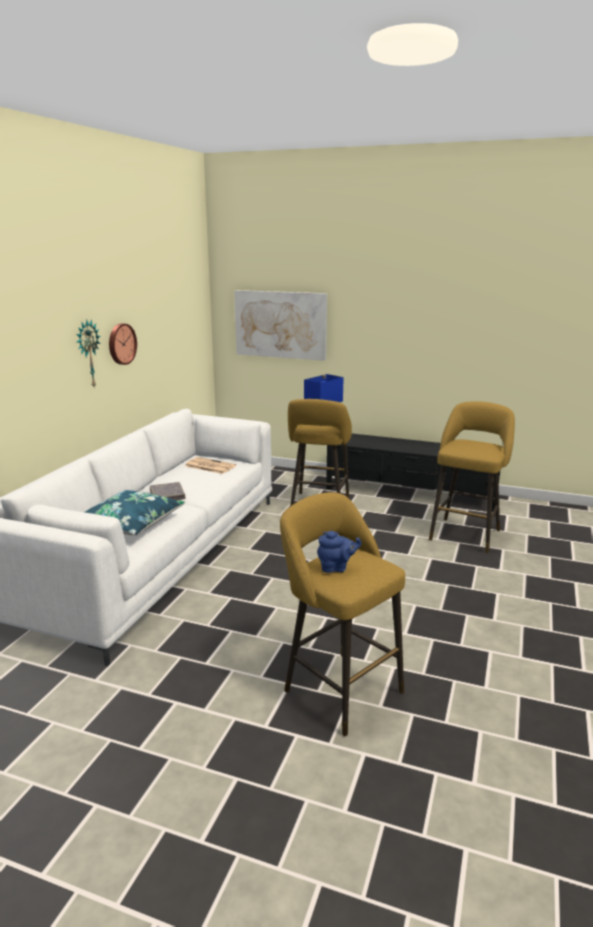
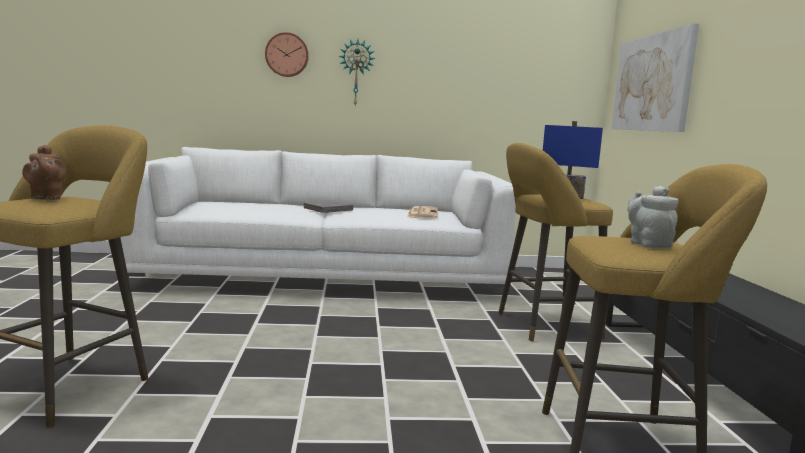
camera: 65 degrees right, 10 degrees down
blue pillow [85,490,185,536] -> none
wall clock [109,323,137,365] -> wall clock moved to [265,32,309,77]
blue teapot [317,531,362,573] -> brown teapot [22,145,66,200]
none -> grey teapot [627,186,678,248]

